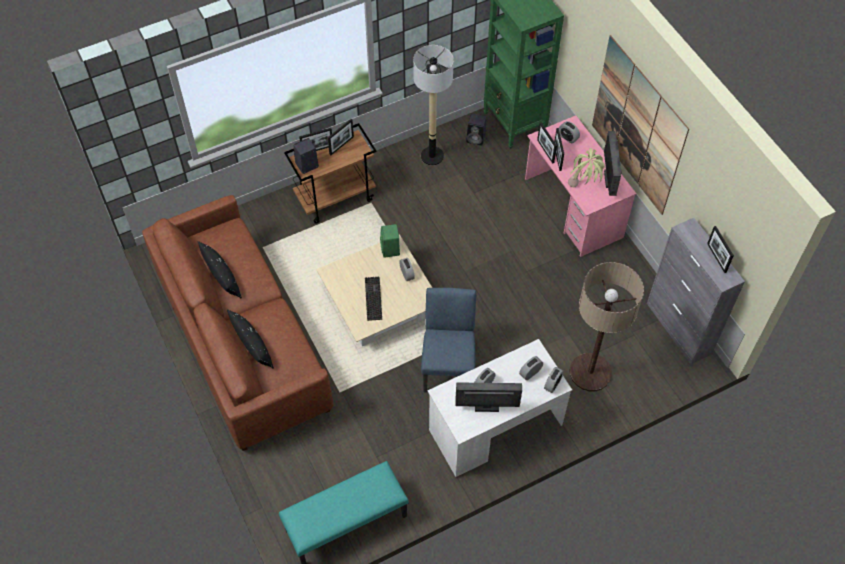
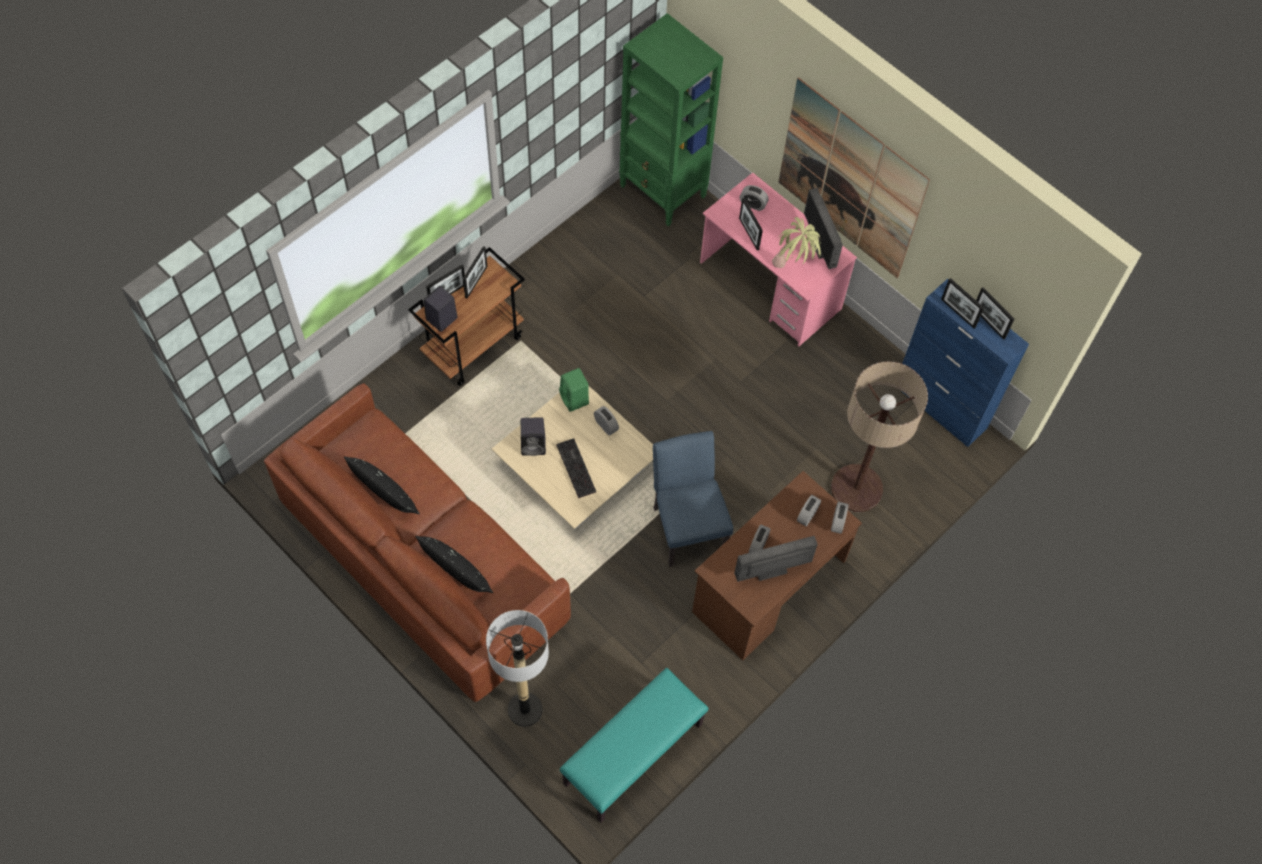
camera: 20 degrees left, 5 degrees up
floor lamp [413,45,454,165] -> floor lamp moved to [486,610,549,727]
white desk [428,339,572,477] -> brown desk [692,471,862,660]
black speaker [466,114,486,146] -> black speaker moved to [521,417,546,456]
picture frame [537,122,557,164] -> picture frame moved to [941,278,984,329]
grey cabinet [647,218,745,364] -> blue cabinet [900,279,1029,447]

